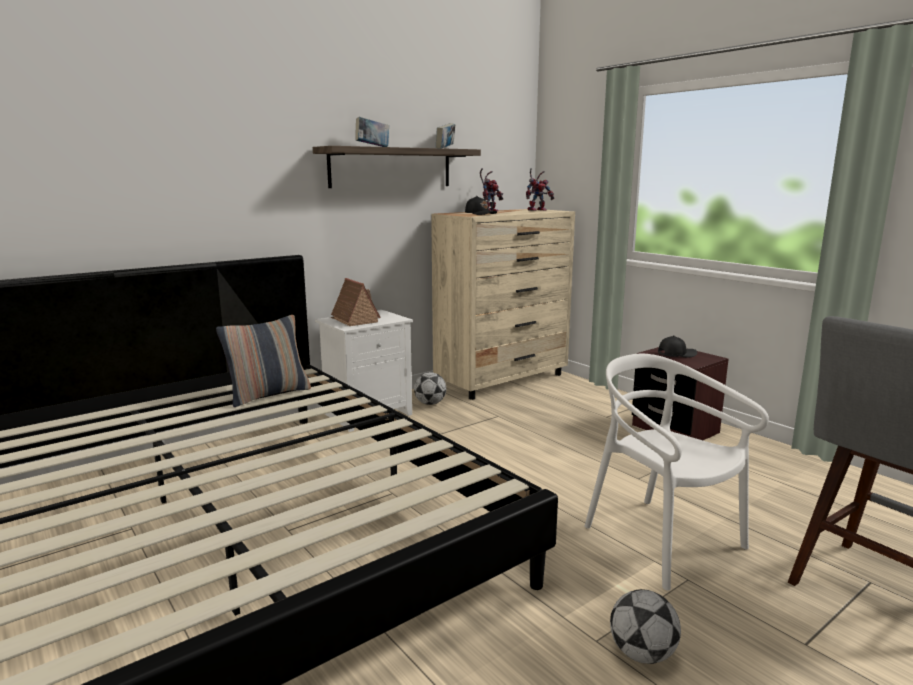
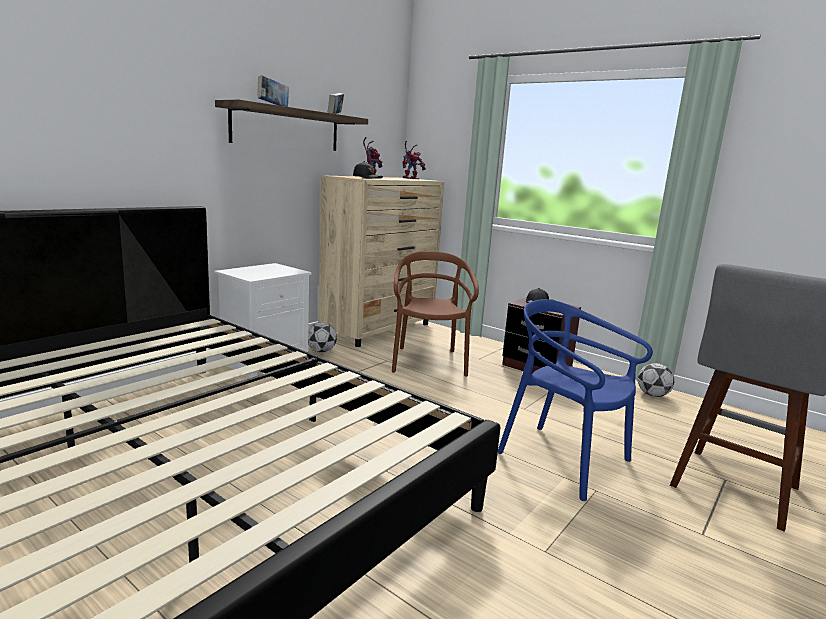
camera: 15 degrees left, 0 degrees up
pillow [216,315,311,407] -> none
toy house [331,278,381,326] -> none
white chair [585,354,769,591] -> blue chair [498,299,653,501]
football [610,589,681,664] -> football moved to [638,363,674,397]
none -> brown chair [392,251,479,377]

